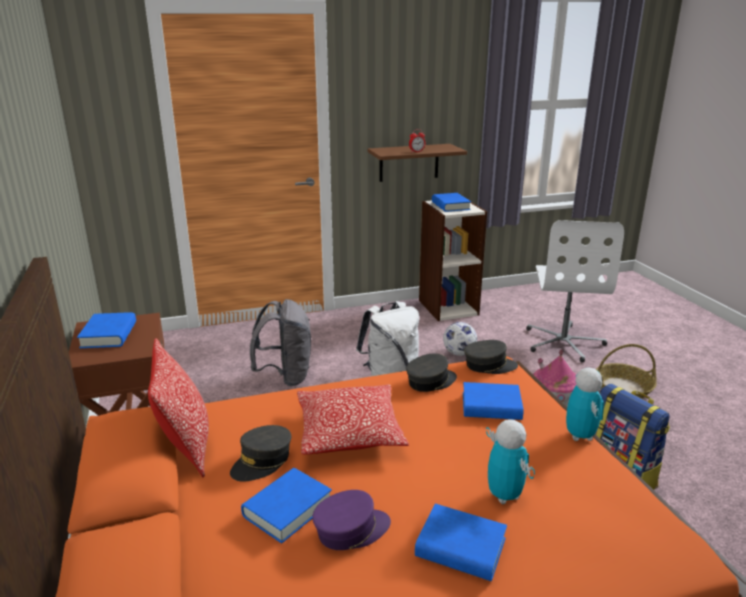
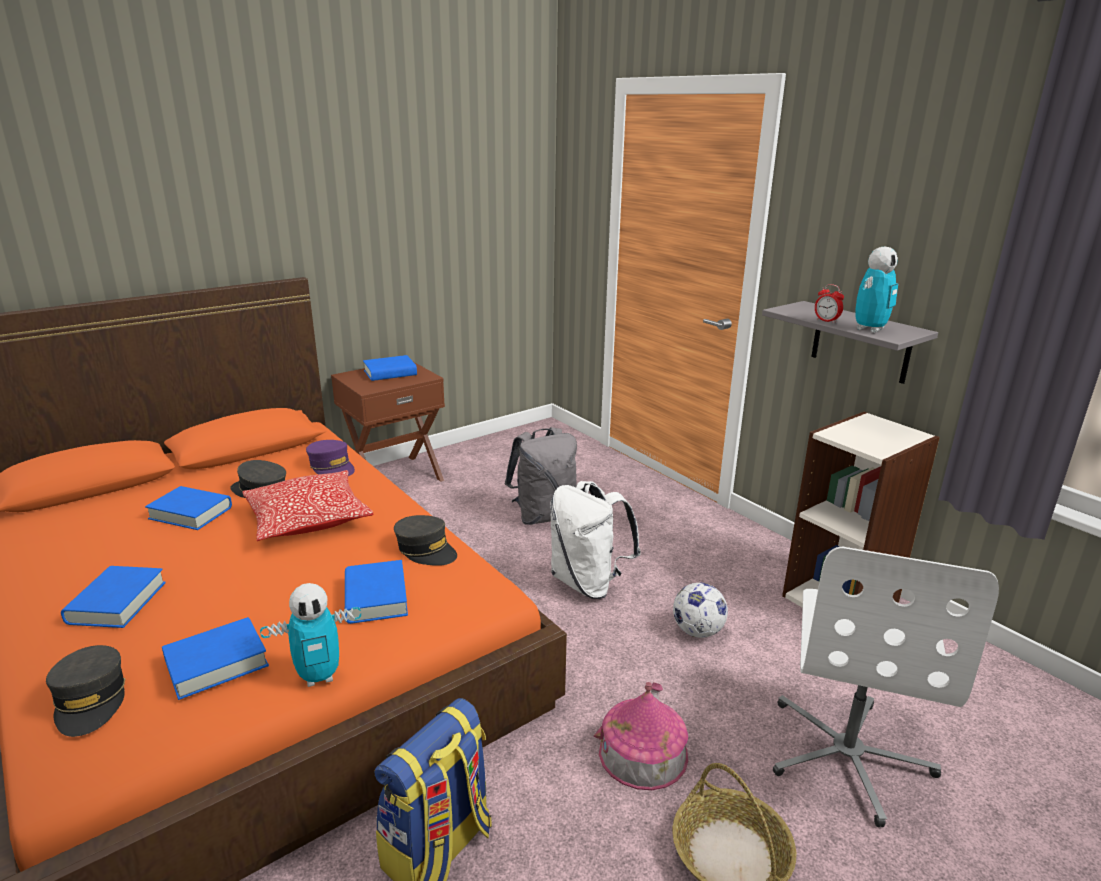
camera: 70 degrees right, 0 degrees up
pillow [148,338,209,477] -> none
purple cap [312,490,391,550] -> purple cap moved to [306,440,355,476]
brown shelf [367,144,467,182] -> grey shelf [762,301,938,384]
blue book [432,193,471,212] -> blue book moved to [162,617,269,700]
grey cap [464,340,518,374] -> grey cap moved to [46,645,126,737]
toy robot [486,420,535,504] -> toy robot moved to [855,247,898,333]
white office chair [526,220,624,363] -> white office chair turned 60 degrees counterclockwise [773,547,999,827]

